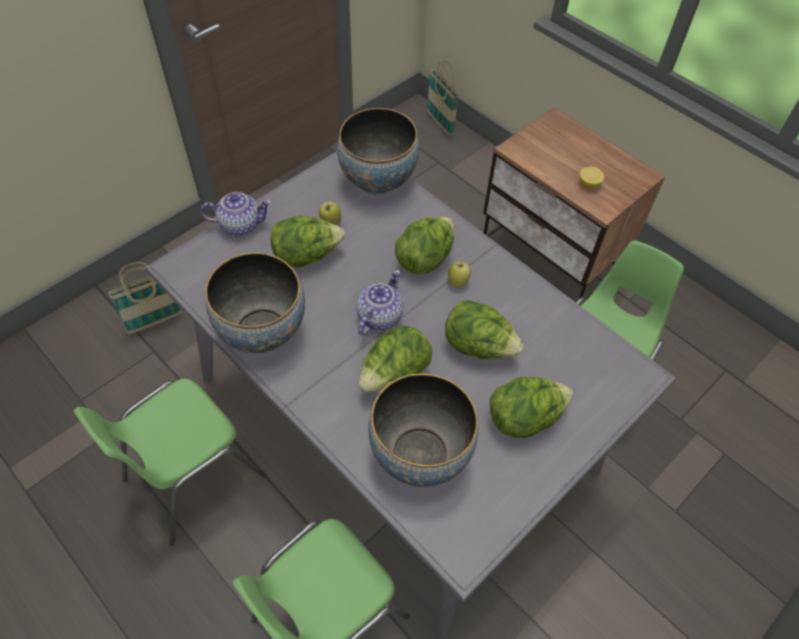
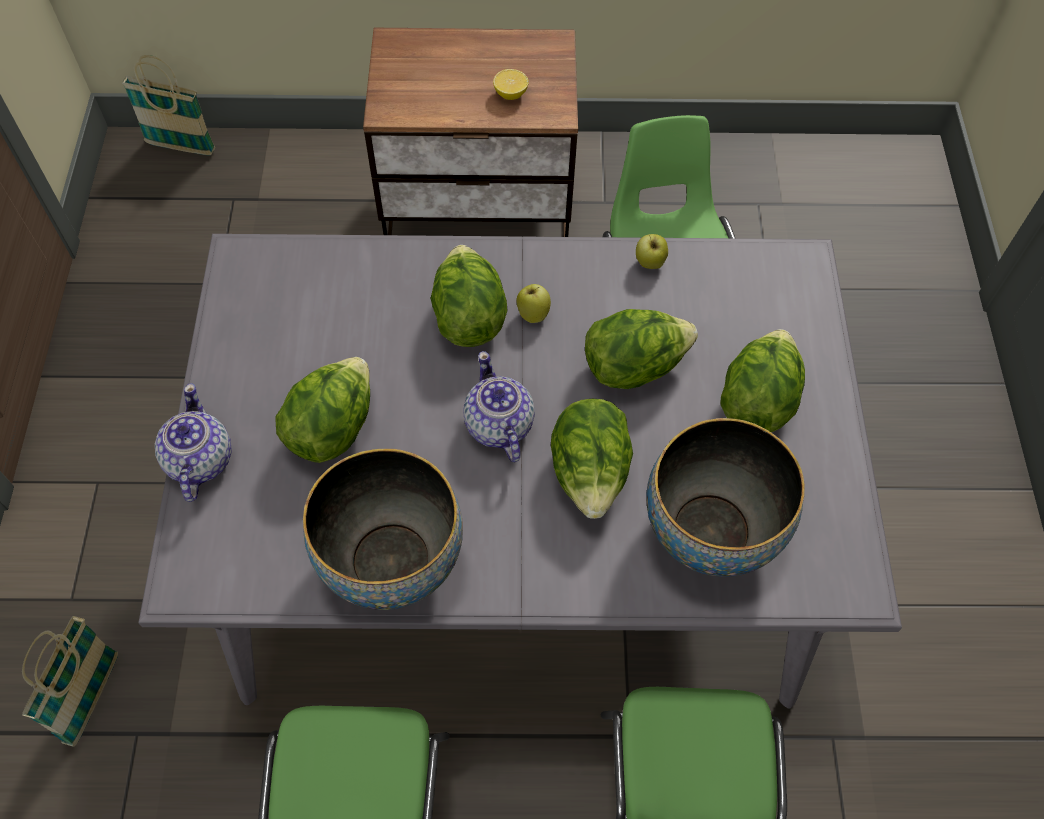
camera: 45 degrees left, 5 degrees up
teapot [201,192,272,236] -> teapot turned 45 degrees counterclockwise [155,383,232,502]
apple [319,200,342,225] -> apple moved to [636,234,668,269]
bowl [337,108,419,196] -> none

